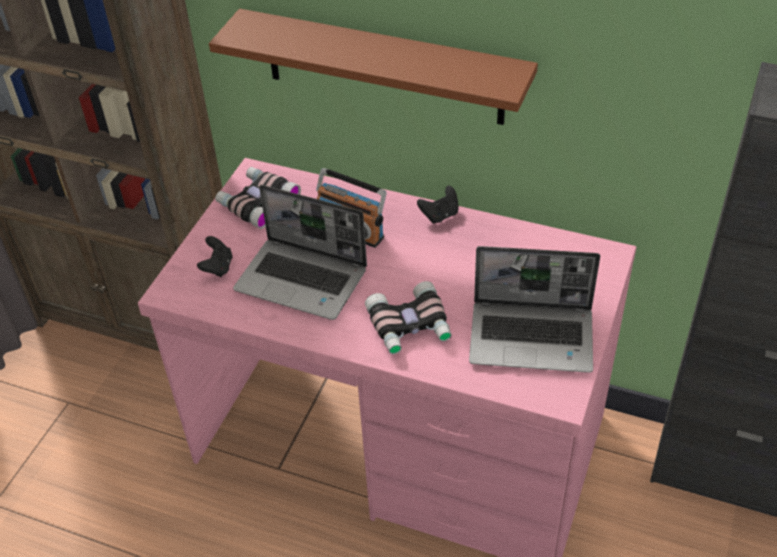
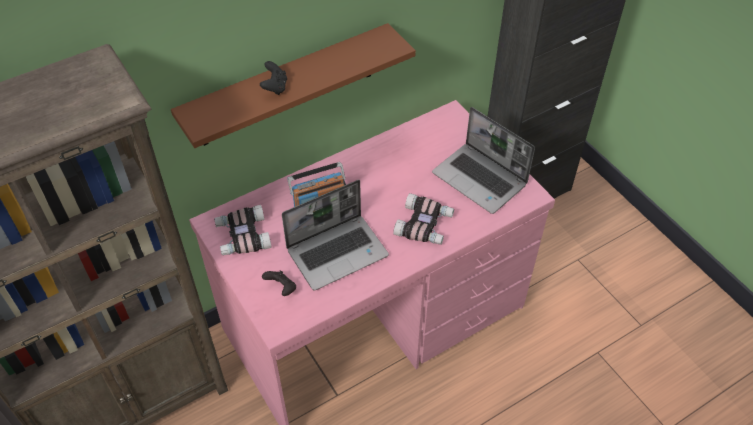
camera: 55 degrees left, 5 degrees up
black game controller [417,186,459,224] -> black game controller moved to [260,61,287,95]
laptop [469,246,600,373] -> laptop turned 90 degrees clockwise [432,107,535,214]

